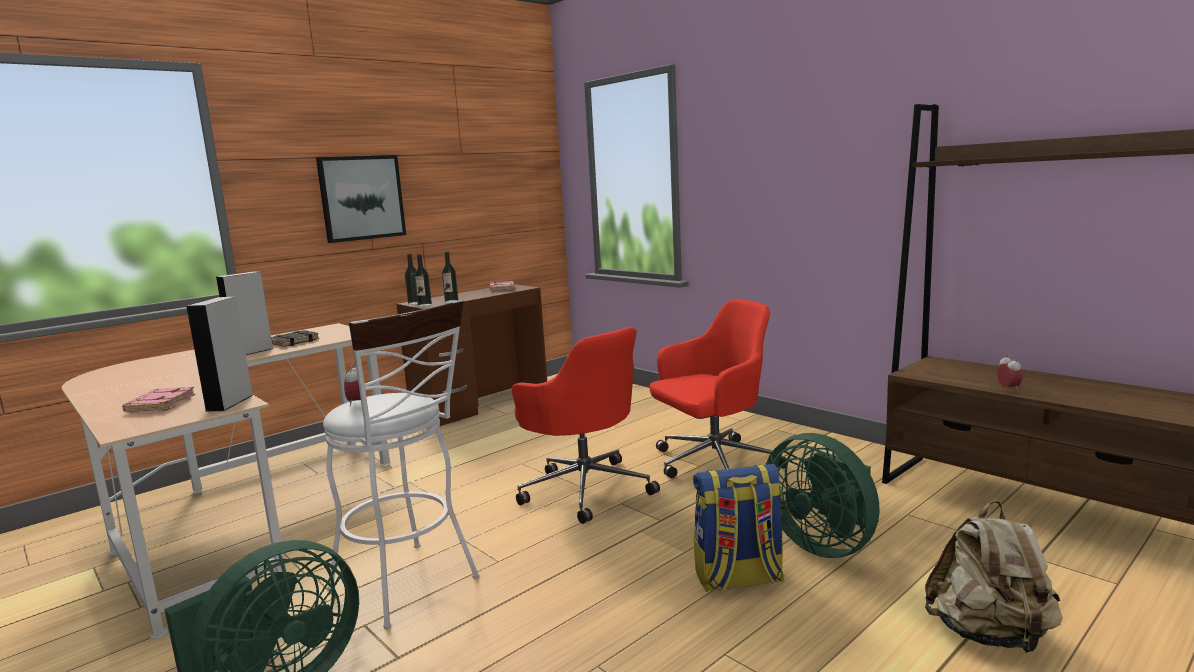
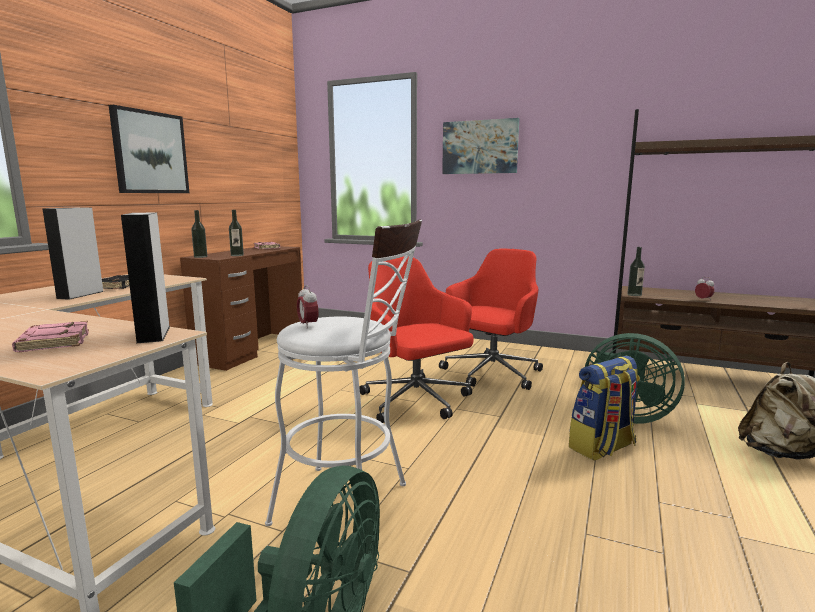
camera: 25 degrees left, 0 degrees up
bottle [414,254,432,307] -> bottle moved to [627,247,645,296]
red office chair [512,327,660,524] -> red office chair turned 150 degrees counterclockwise [359,257,474,423]
none -> picture [442,118,519,174]

